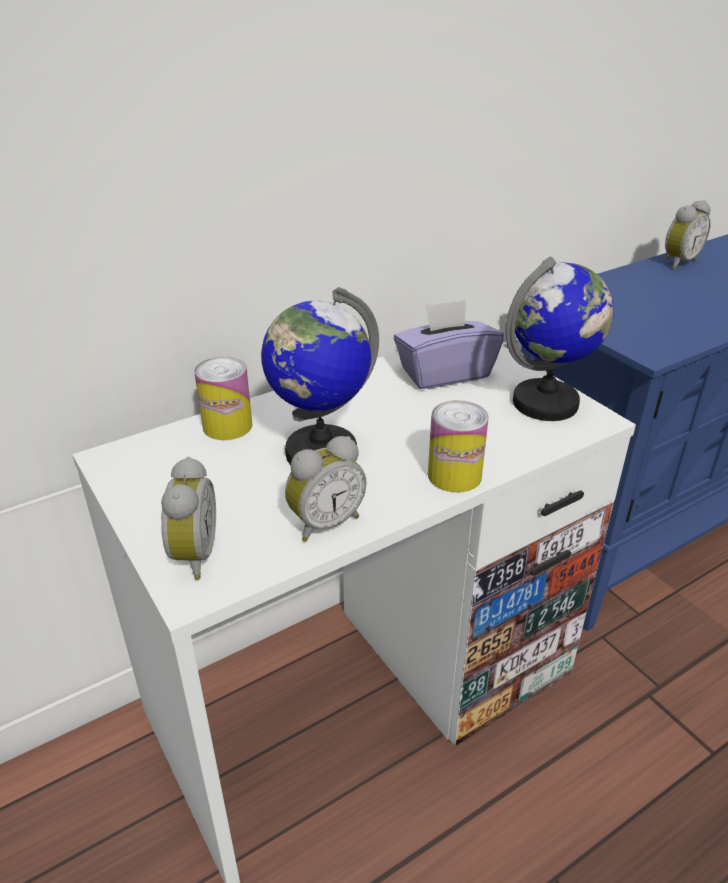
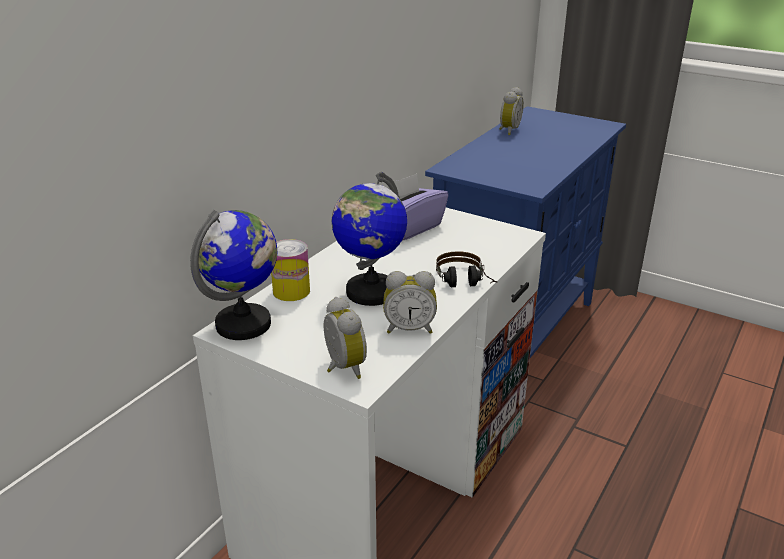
camera: 25 degrees left, 5 degrees down
alarm clock [285,436,367,542] -> alarm clock turned 60 degrees clockwise [383,271,437,334]
can [428,400,489,493] -> headphones [436,251,497,287]
globe [505,256,614,421] -> globe moved to [190,210,277,340]

